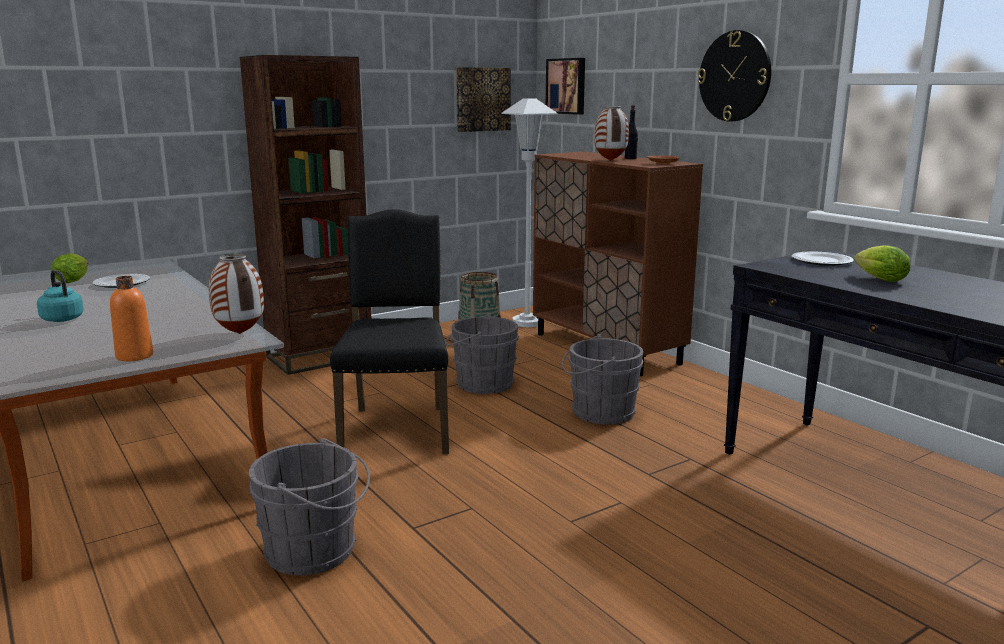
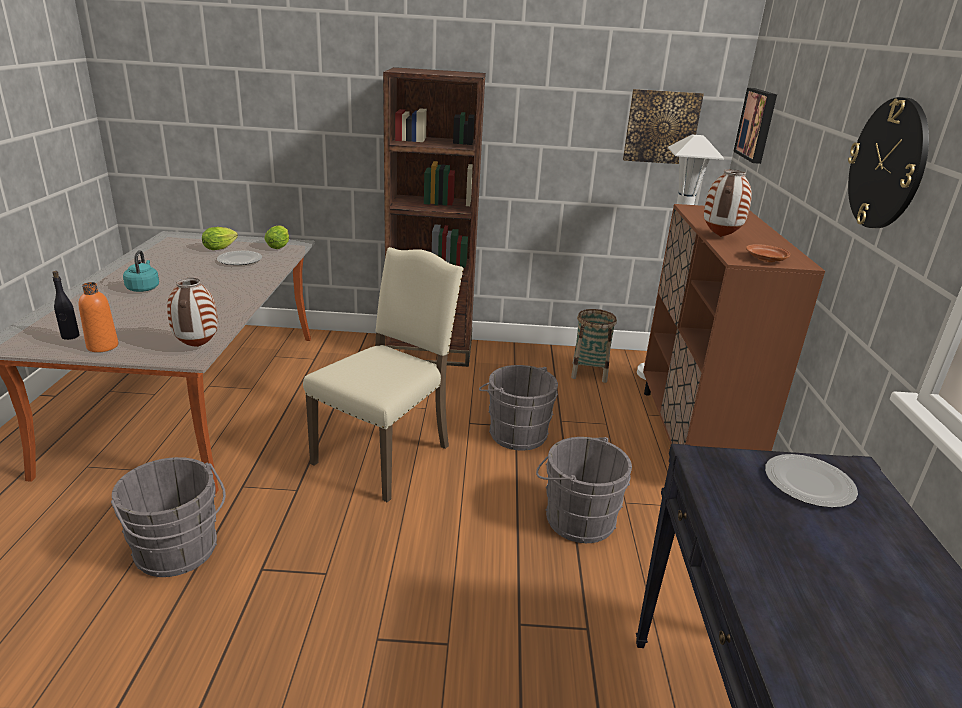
camera: 35 degrees right, 10 degrees up
black chair [330,209,449,454] -> beige chair [303,247,464,502]
black bottle [625,105,638,159] -> black bottle moved to [52,271,80,340]
lettuce [854,245,911,282] -> lettuce moved to [264,225,289,249]

